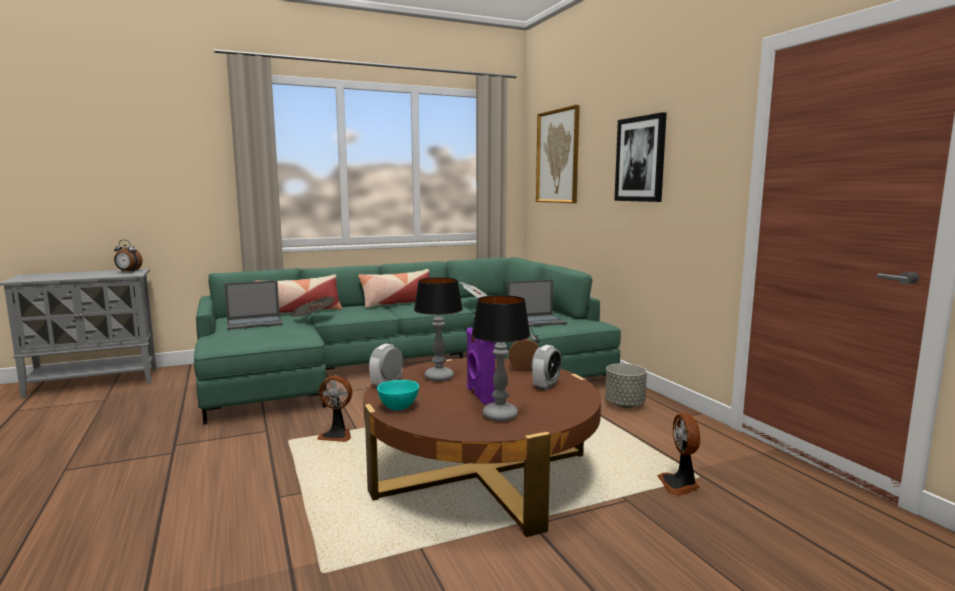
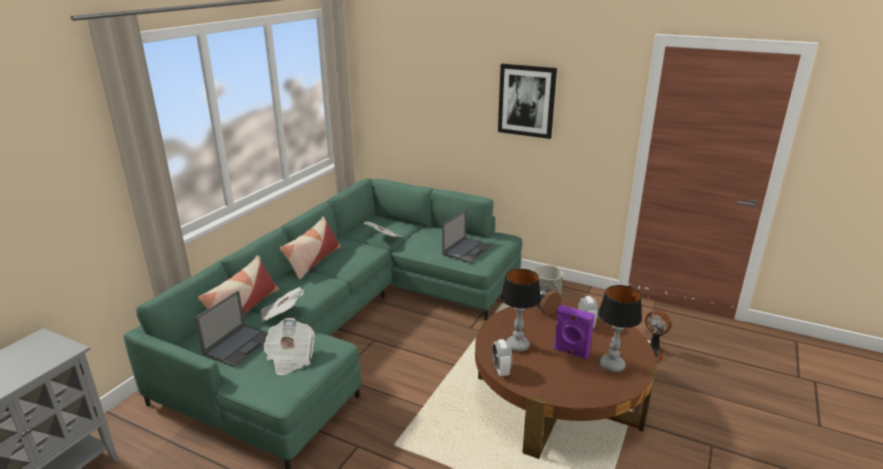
camera: 40 degrees left, 15 degrees up
alarm clock [114,240,142,272] -> none
fan [317,376,352,442] -> none
turquoise bowl [377,380,419,410] -> none
picture [536,105,580,203] -> none
none -> newspaper [263,318,315,376]

